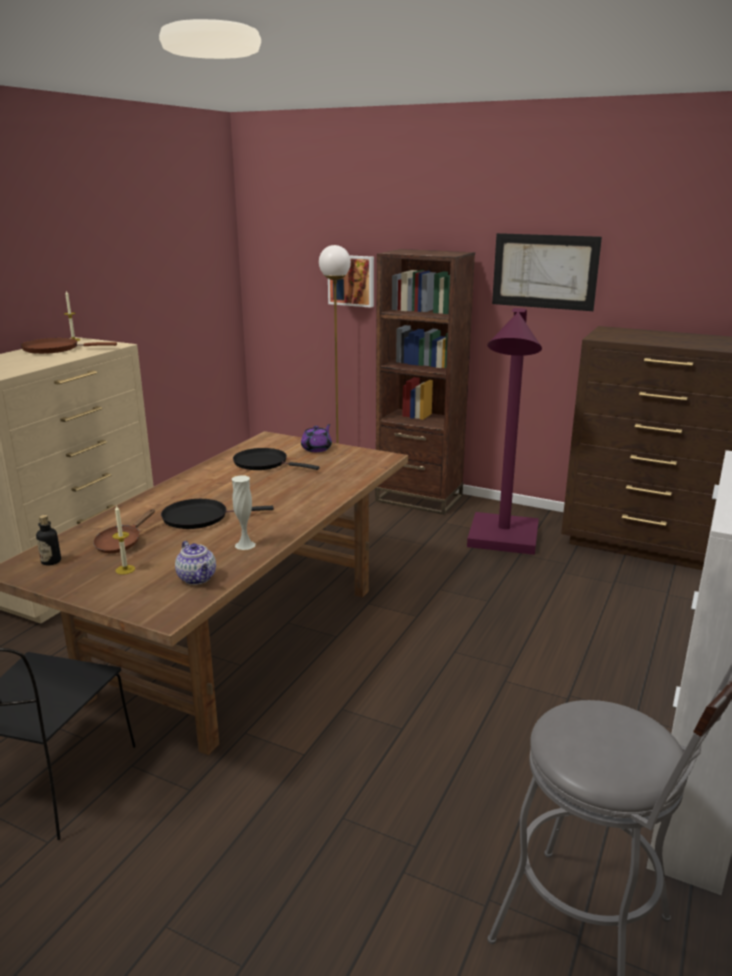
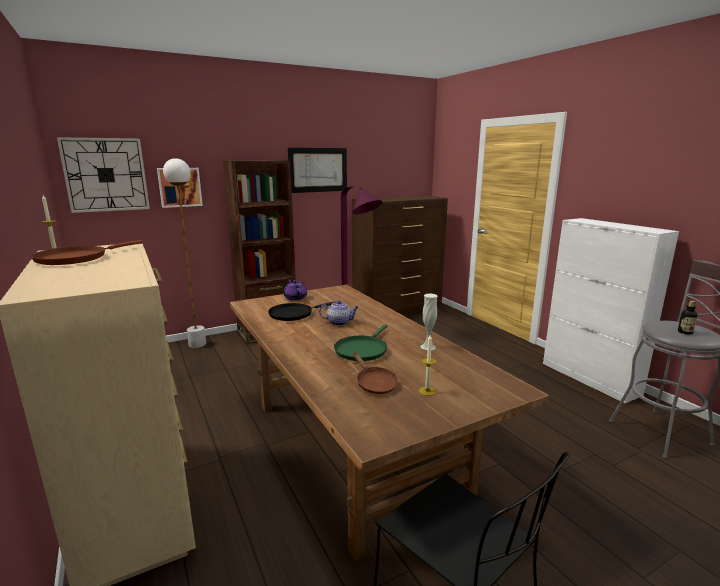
camera: 55 degrees left, 5 degrees down
bottle [36,515,61,565] -> bottle moved to [678,301,698,335]
black frying pan [161,499,274,529] -> green frying pan [334,324,388,361]
teapot [175,541,216,585] -> teapot moved to [319,300,359,326]
none -> wall clock [57,137,150,213]

